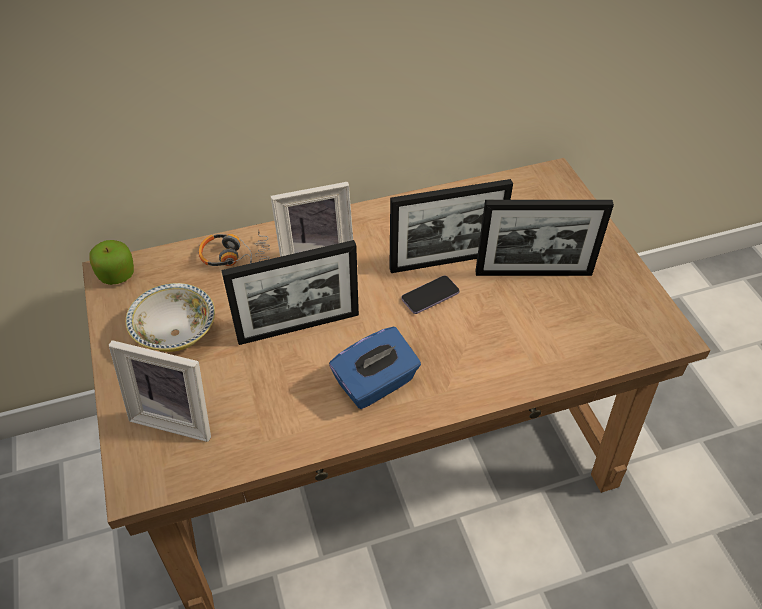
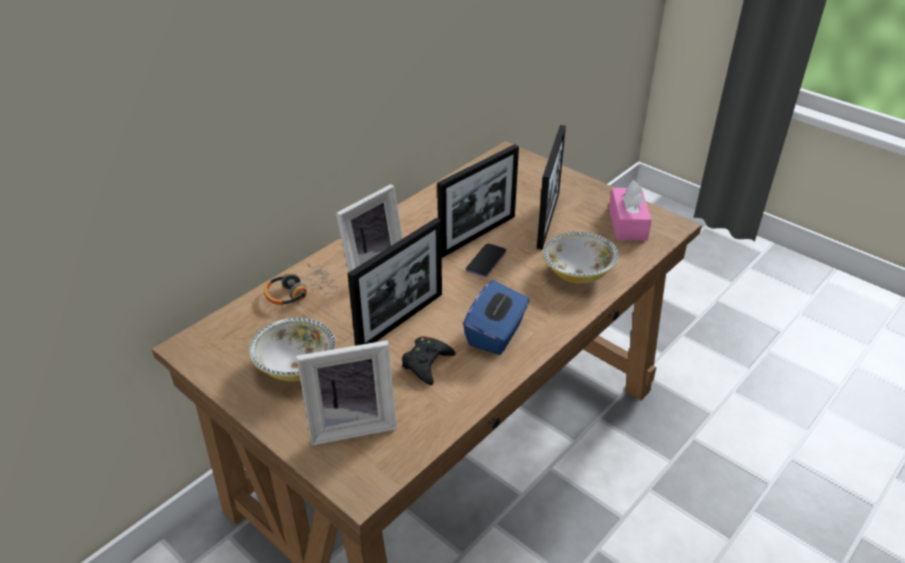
camera: 30 degrees left, 10 degrees down
apple [89,240,134,285] -> none
picture frame [475,200,614,276] -> picture frame turned 45 degrees counterclockwise [537,125,566,250]
none -> black game controller [402,337,456,385]
none -> bowl [543,231,619,284]
none -> pink tissue box [609,180,651,241]

